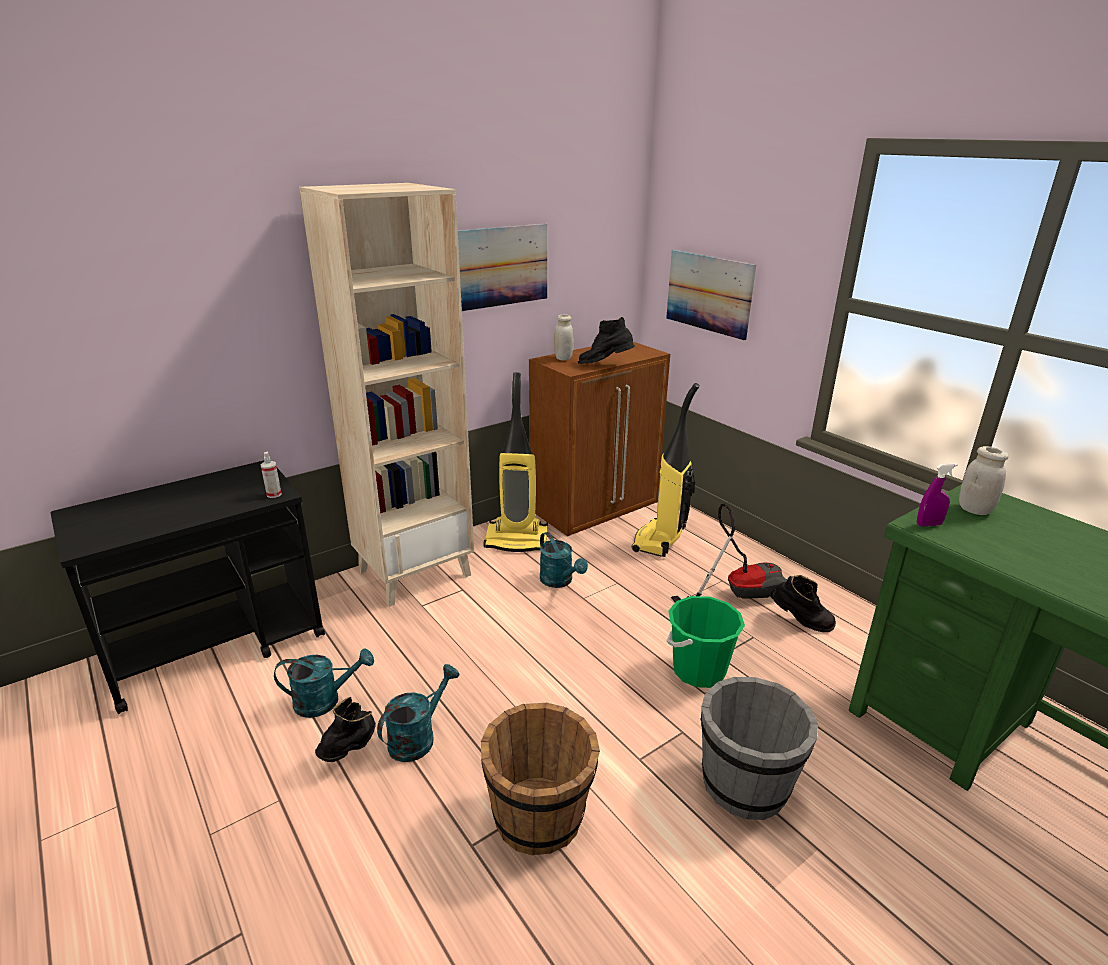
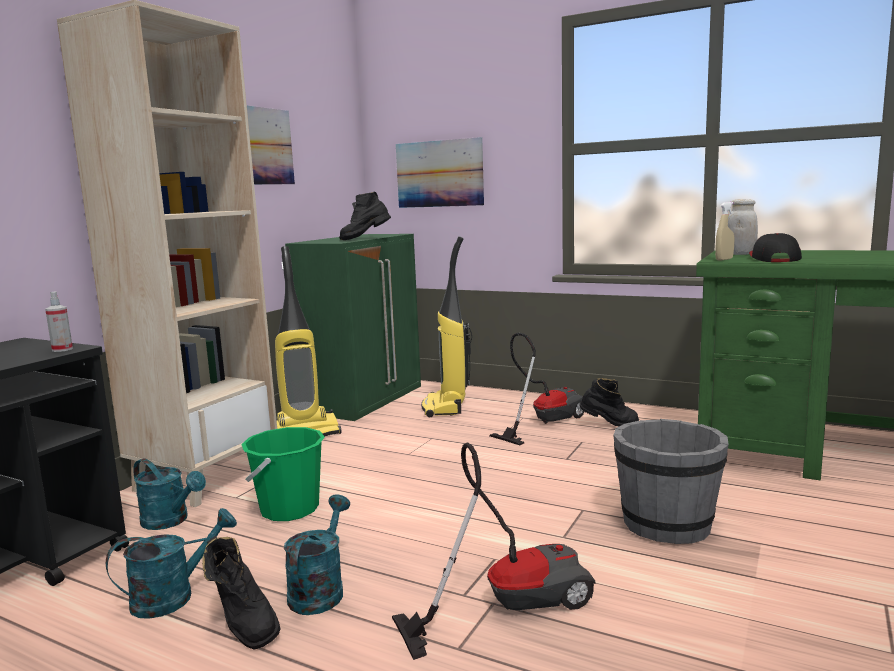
camera: 25 degrees left, 15 degrees down
black boot [315,697,376,762] -> black boot turned 150 degrees clockwise [202,536,281,650]
brown bucket [481,703,600,855] -> vacuum cleaner [392,443,596,660]
brown cabinet [529,342,670,536] -> green cabinet [285,234,421,421]
turquoise watering can [540,532,588,588] -> turquoise watering can moved to [133,458,206,530]
white jar [554,314,573,361] -> none
green bucket [667,596,745,688] -> green bucket moved to [241,427,325,521]
purple spray bottle [917,463,958,527] -> beige spray bottle [715,202,734,261]
none -> cap [749,233,802,262]

